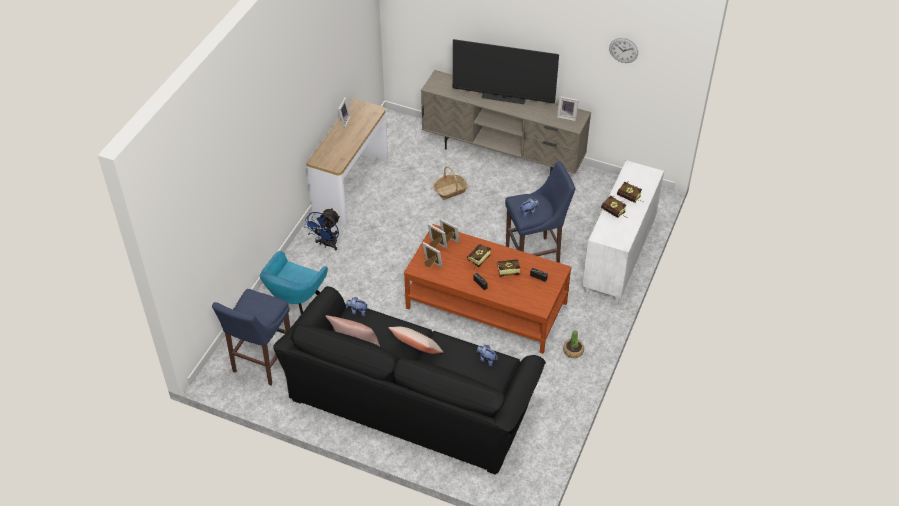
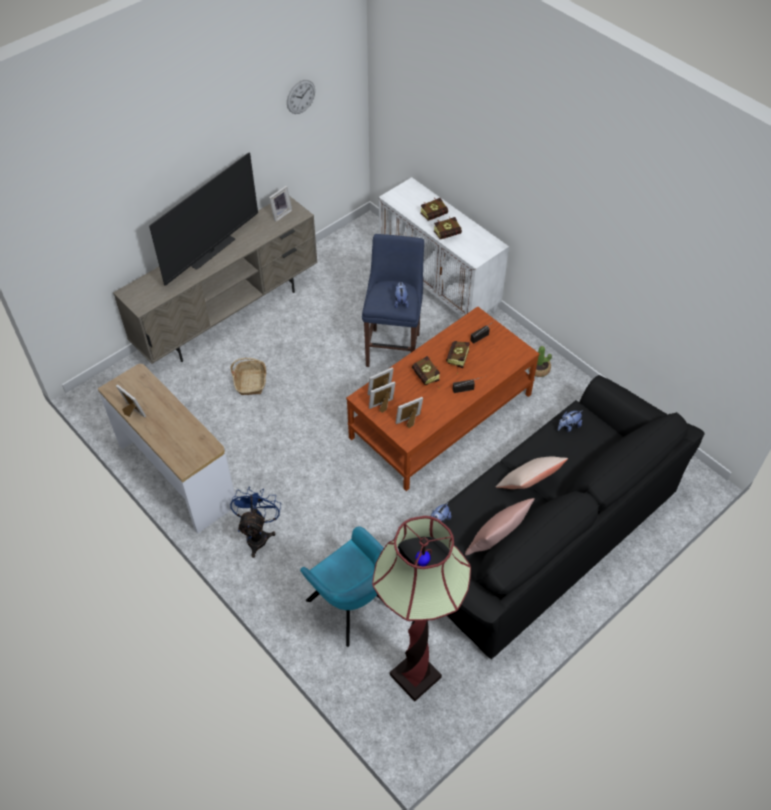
camera: 65 degrees left, 5 degrees up
blue stool [212,289,290,386] -> floor lamp [372,516,471,702]
blue fan [304,208,340,250] -> blue fan turned 135 degrees counterclockwise [230,487,281,558]

